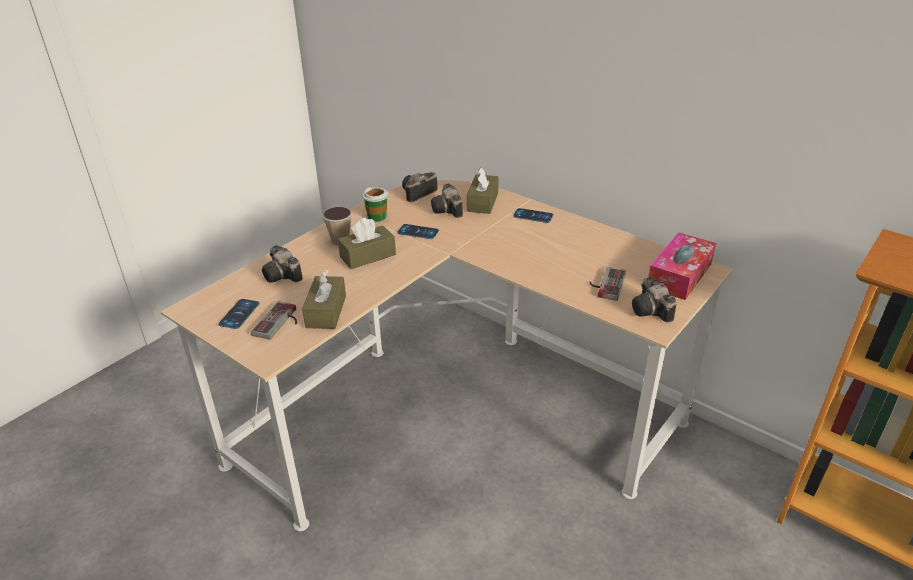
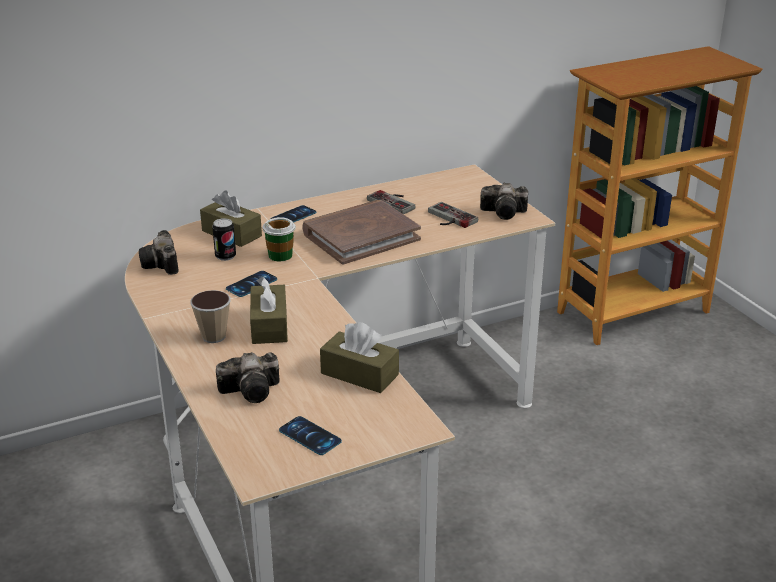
camera: 65 degrees left, 5 degrees down
game controller [251,301,297,340] -> game controller moved to [367,190,415,214]
cup [362,187,388,222] -> cup moved to [262,217,296,261]
camera [431,184,463,218] -> can [213,218,236,261]
tissue box [649,232,716,300] -> none
none -> brown book [302,200,421,265]

